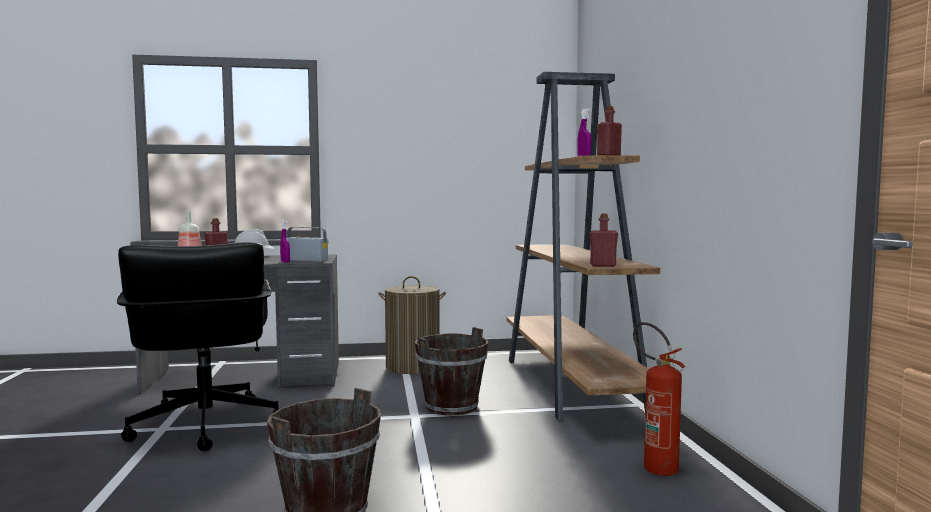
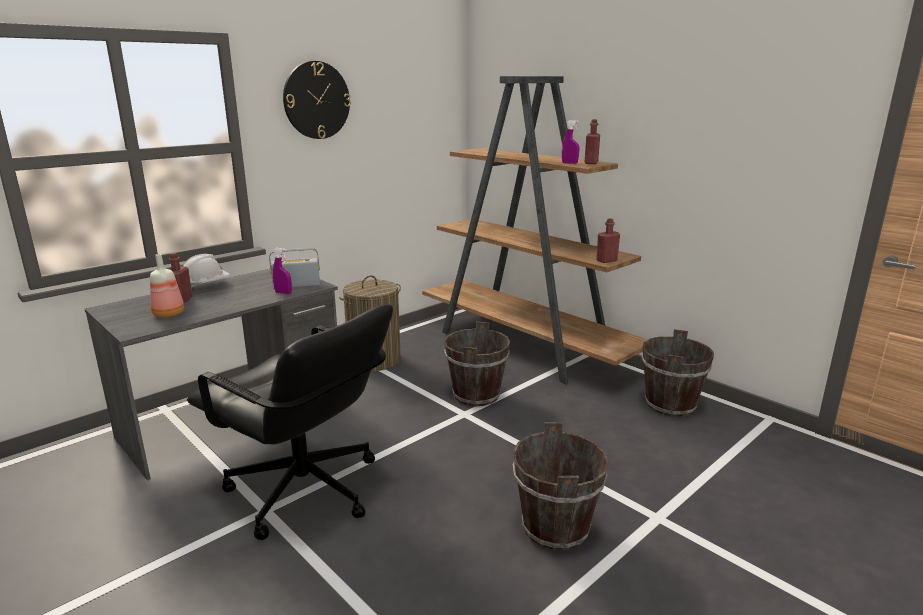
camera: 35 degrees left, 15 degrees up
fire extinguisher [633,322,686,476] -> brown bucket [641,329,714,417]
none -> wall clock [283,61,351,139]

